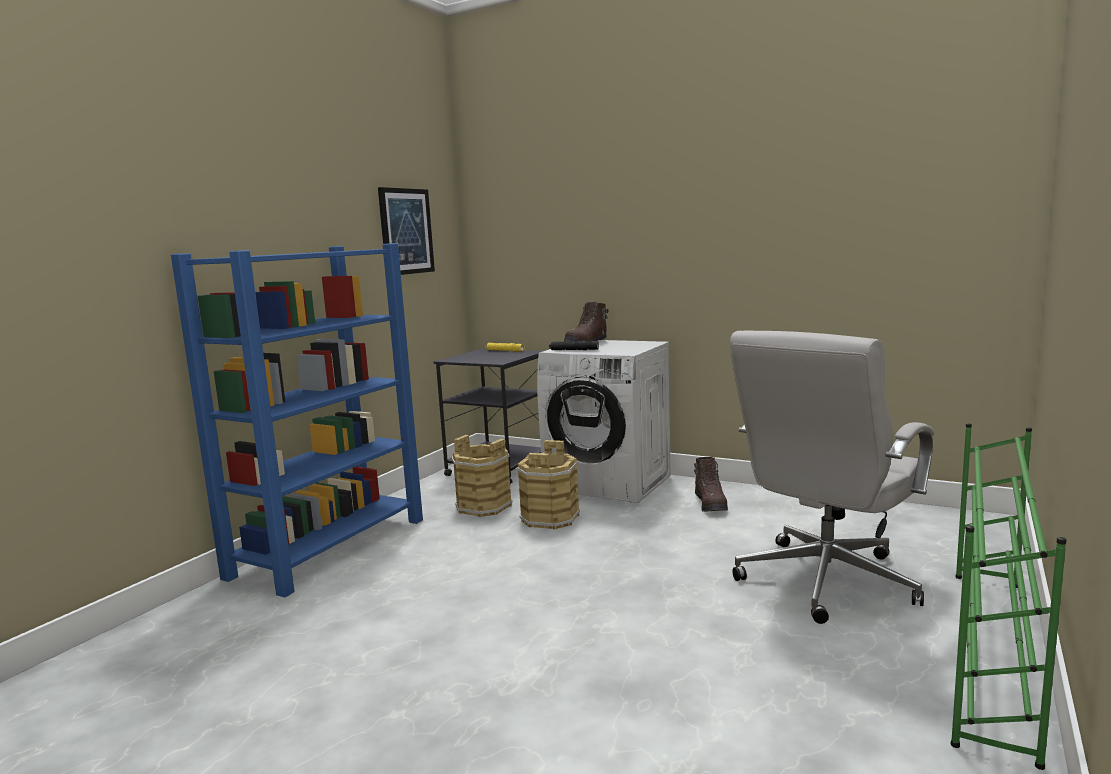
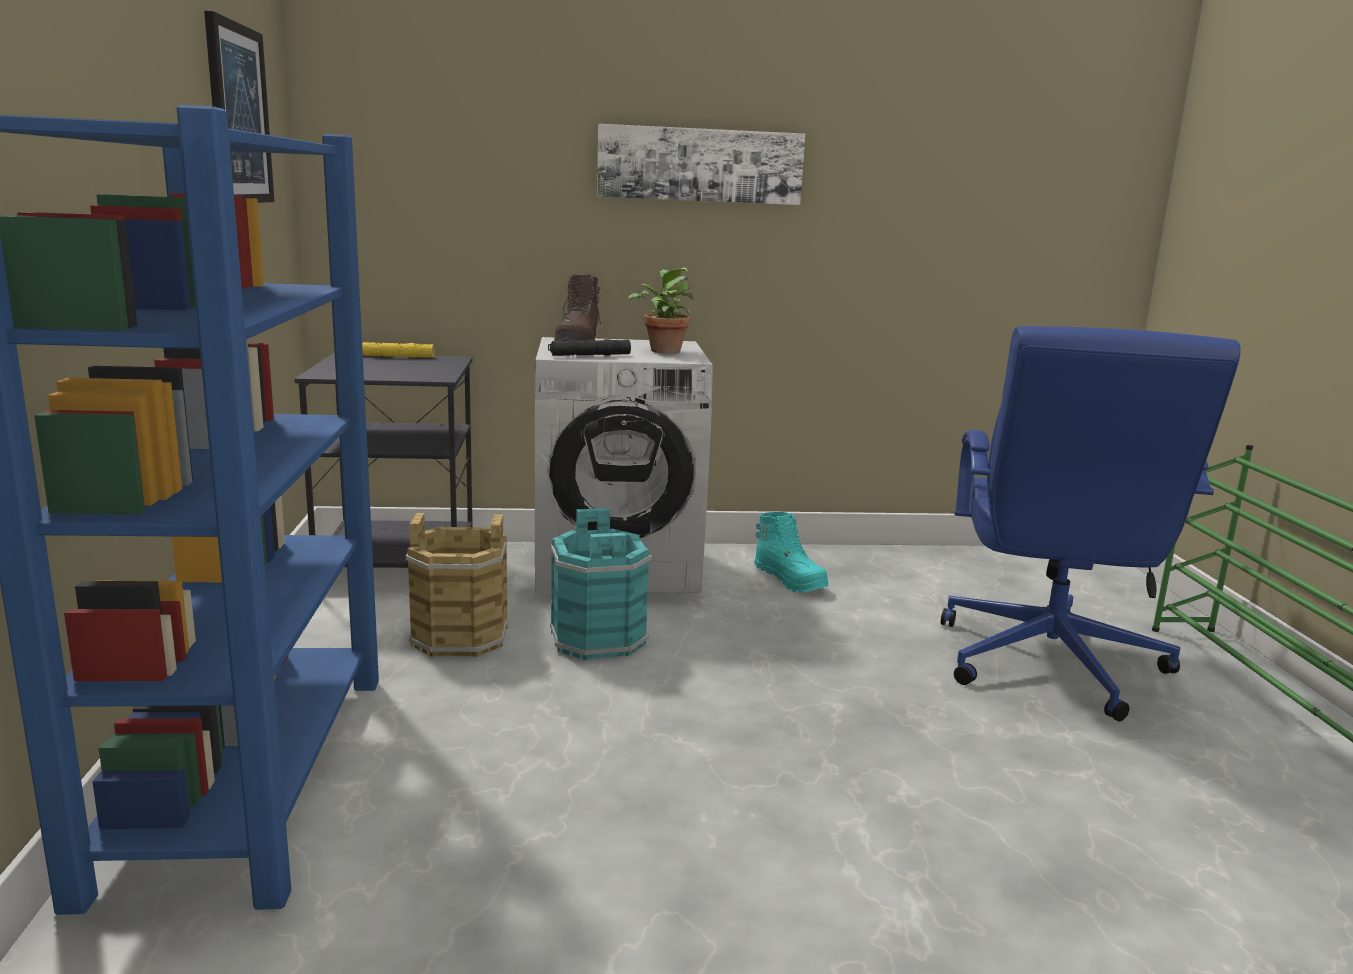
camera: 35 degrees left, 5 degrees up
brown bucket [516,440,580,529] -> turquoise bucket [550,508,652,660]
brown boot [694,457,728,512] -> turquoise boot [754,512,829,593]
grey office chair [730,331,935,624] -> blue office chair [941,326,1240,721]
none -> picture [597,124,805,205]
none -> potted plant [628,267,694,354]

